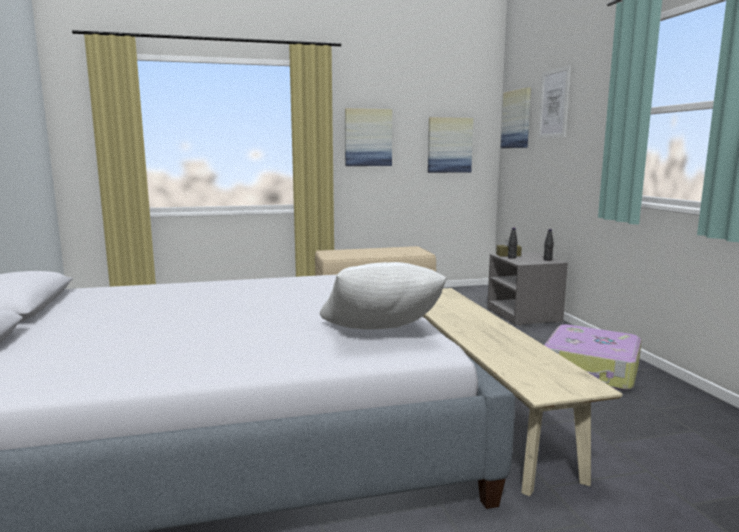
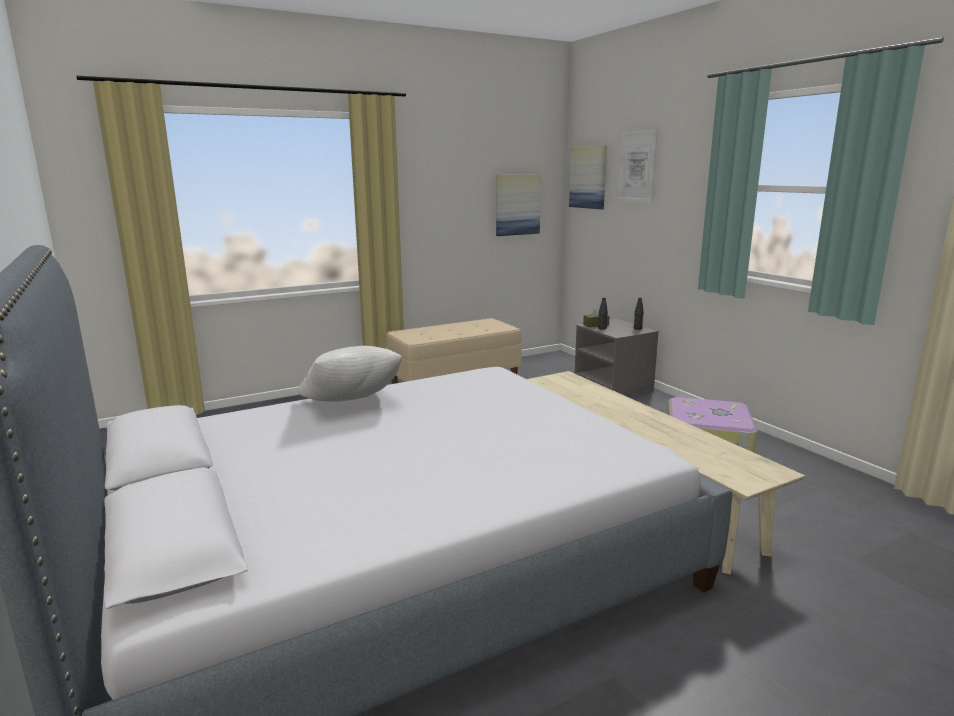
camera: 15 degrees left, 5 degrees up
white pillow [320,262,447,329] -> white pillow moved to [298,346,402,402]
picture [345,108,392,166] -> none

